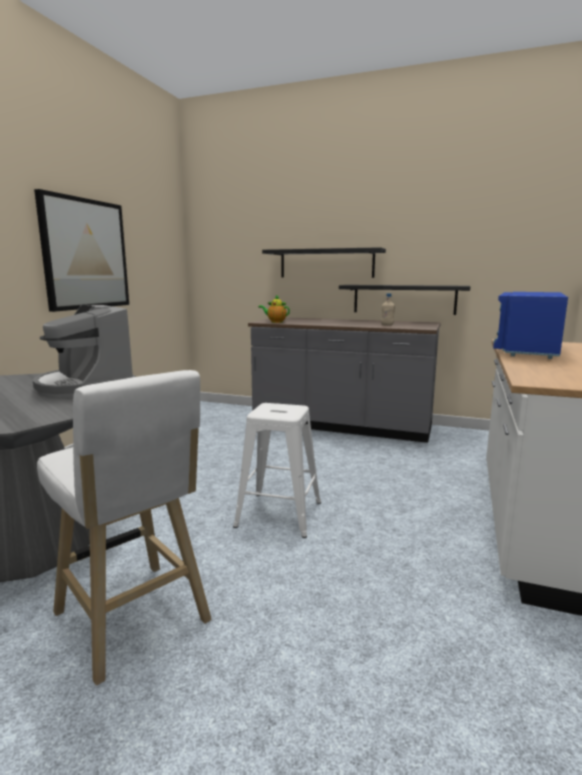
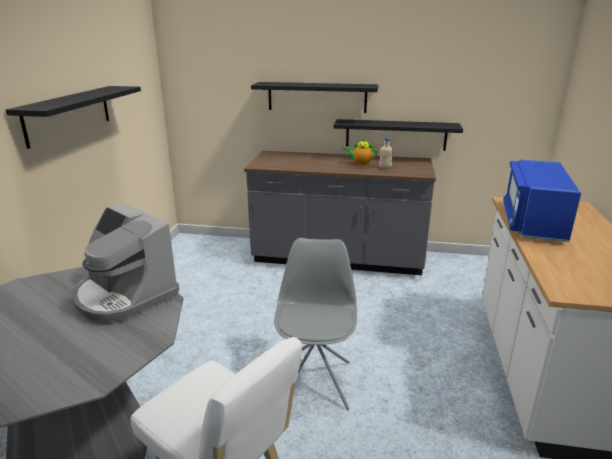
camera: 10 degrees left, 10 degrees up
picture [34,189,129,312] -> black shelf [6,86,141,149]
white stool [233,403,321,538] -> grey chair [274,238,357,410]
teapot [259,295,290,323] -> teapot moved to [343,137,377,166]

